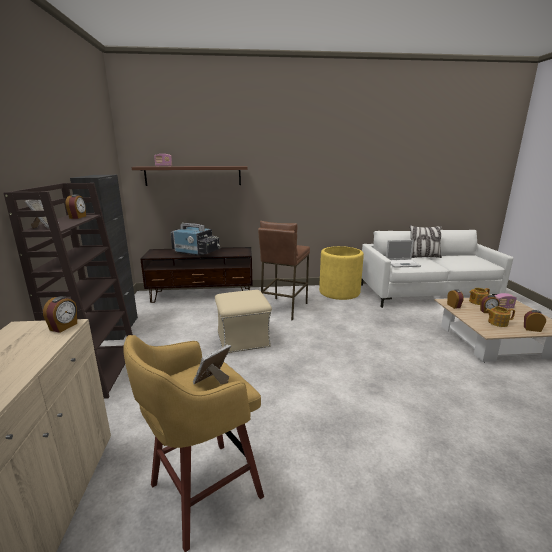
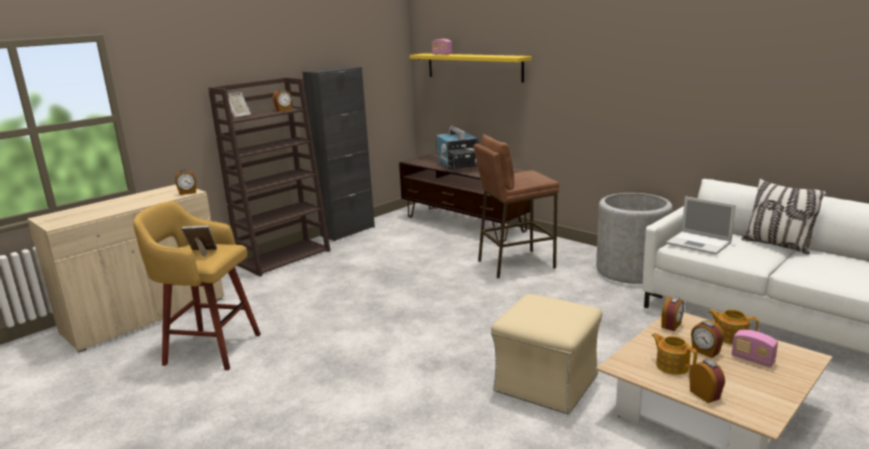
camera: 50 degrees right, 0 degrees up
brown shelf [132,166,248,186] -> yellow shelf [409,53,532,83]
beige ottoman [215,290,272,353] -> beige ottoman moved to [491,294,602,415]
yellow planter [319,246,364,300] -> grey planter [596,193,673,284]

